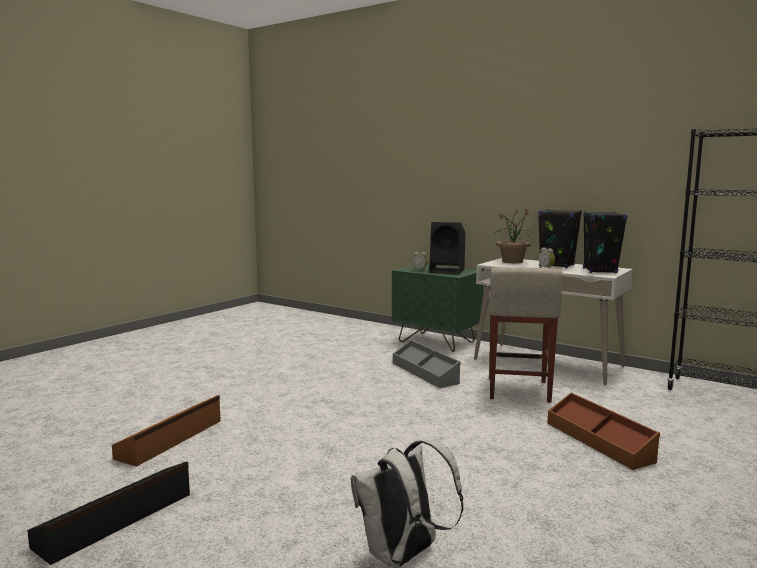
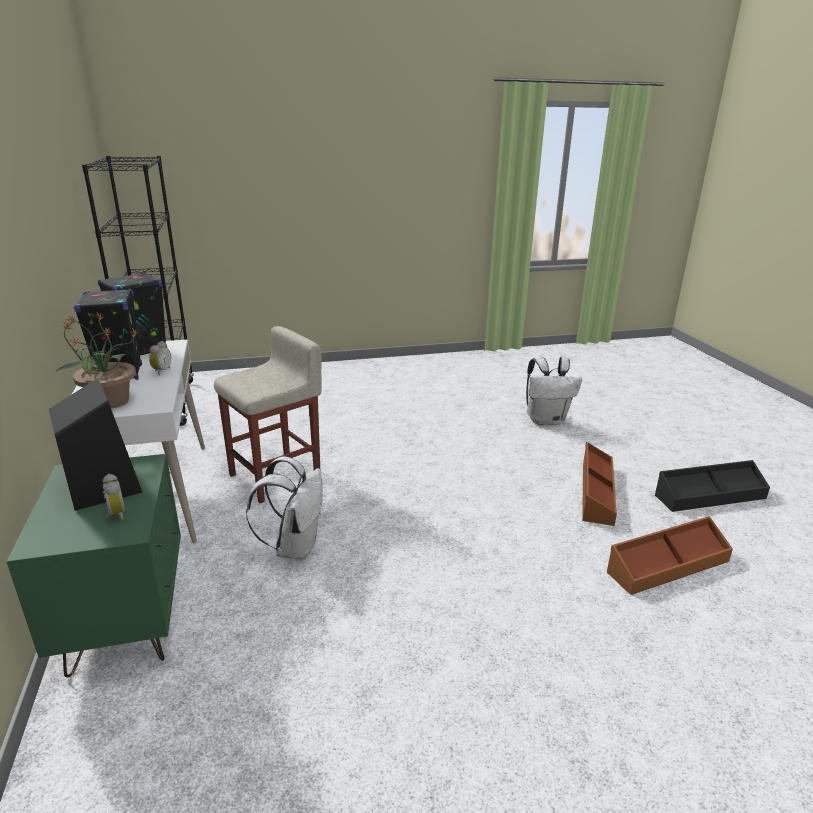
camera: 140 degrees left, 15 degrees up
grey storage box [393,340,461,388] -> white backpack [246,456,323,561]
brown storage box [547,393,660,470] -> brown storage box moved to [582,442,617,526]

